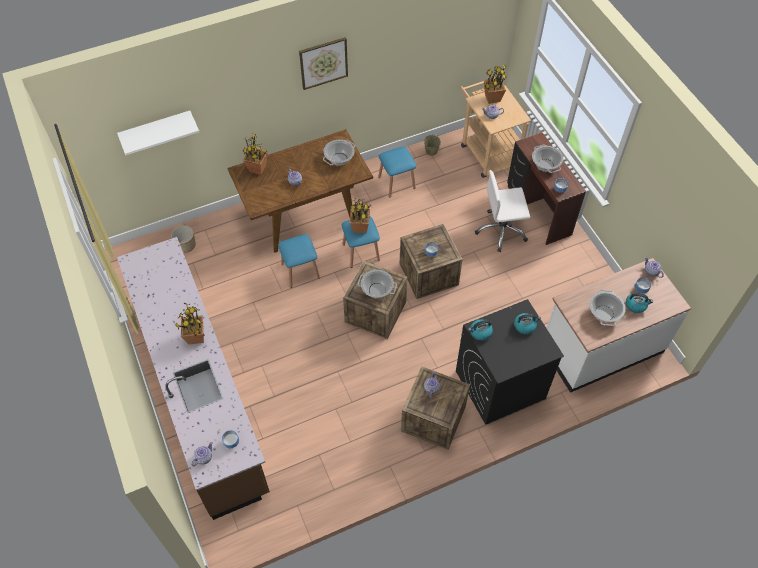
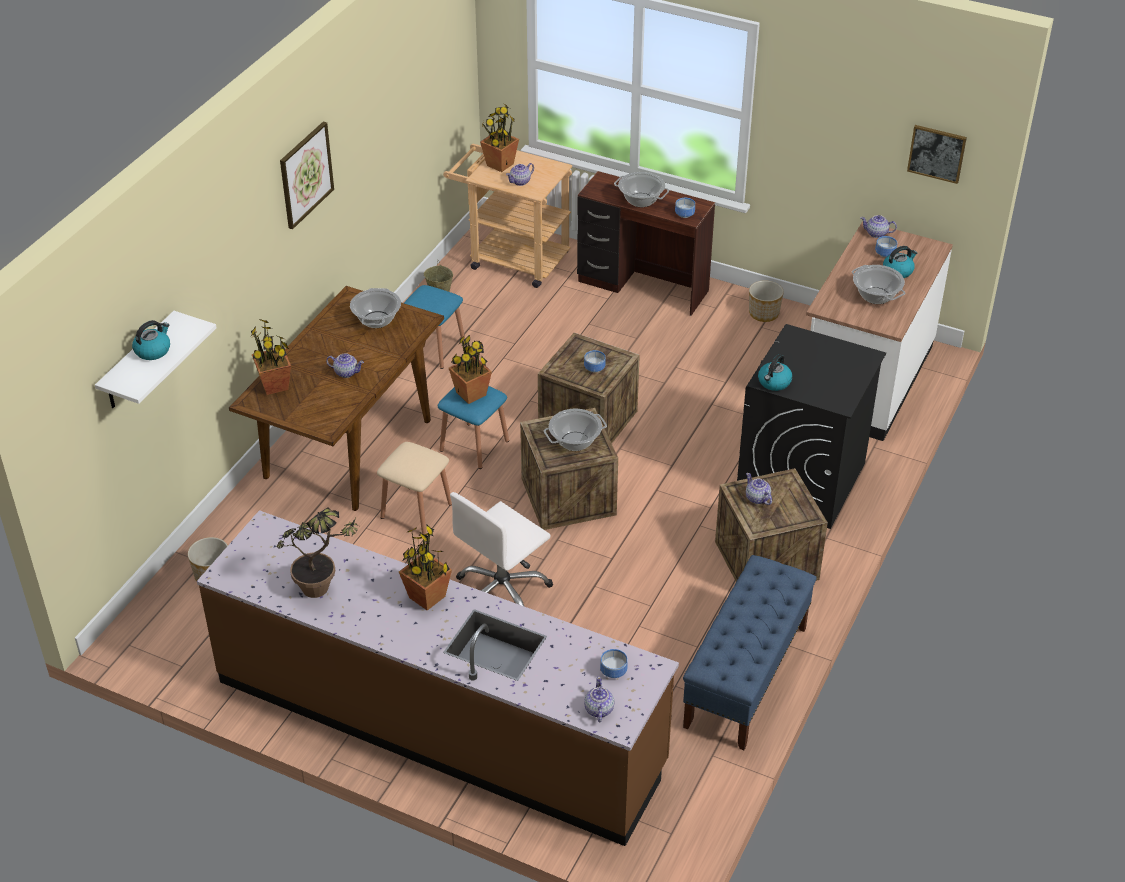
camera: 40 degrees left, 15 degrees down
blue stool [278,234,320,288] -> beige stool [377,442,452,534]
white office chair [475,170,530,252] -> white office chair moved to [450,492,553,607]
kettle [514,313,541,334] -> kettle moved to [132,320,170,360]
none -> potted plant [276,507,362,598]
none -> blue bench [683,555,817,750]
none -> planter [749,280,784,322]
none -> picture [907,125,967,184]

